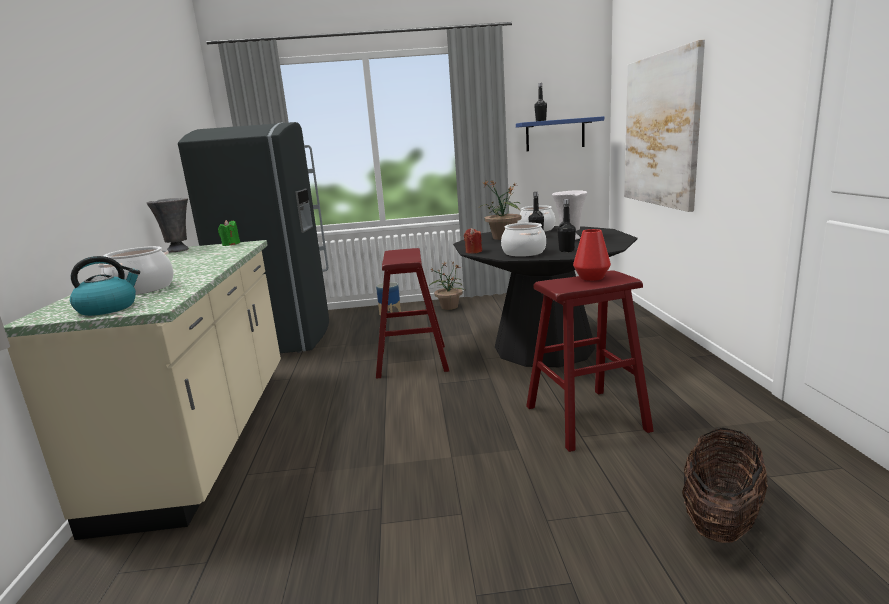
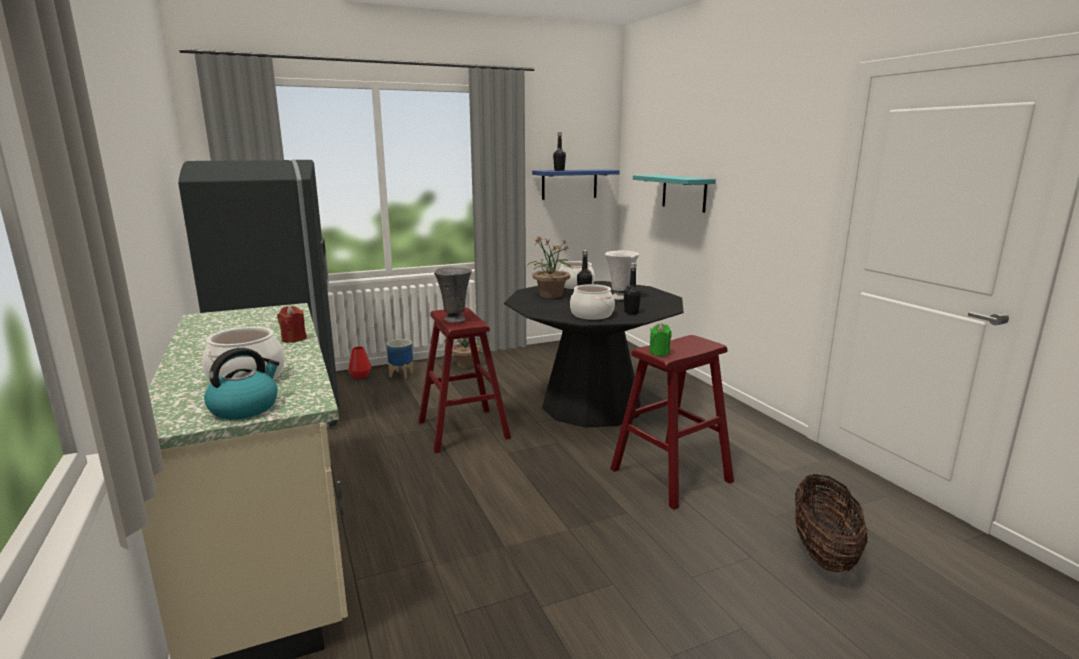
camera: 20 degrees left, 0 degrees up
grey vase [146,198,189,252] -> grey vase moved to [434,267,472,323]
green candle [218,220,240,246] -> green candle moved to [649,324,672,356]
red candle [464,228,482,254] -> red candle moved to [277,306,307,343]
red vase [573,229,611,281] -> red vase moved to [348,346,372,379]
picture [624,40,705,212] -> turquoise shelf [633,175,716,213]

